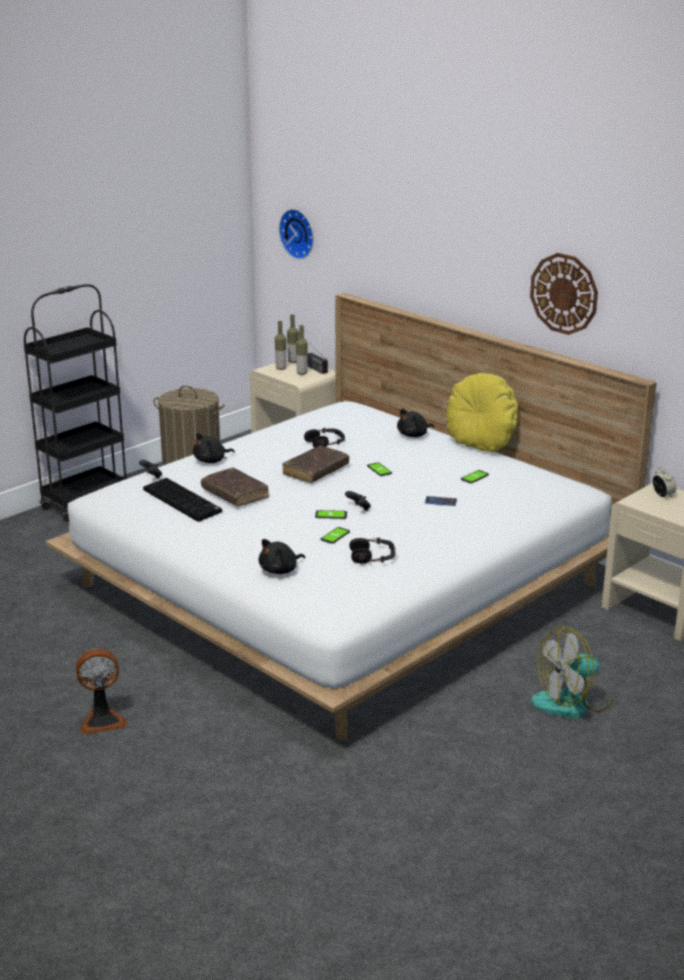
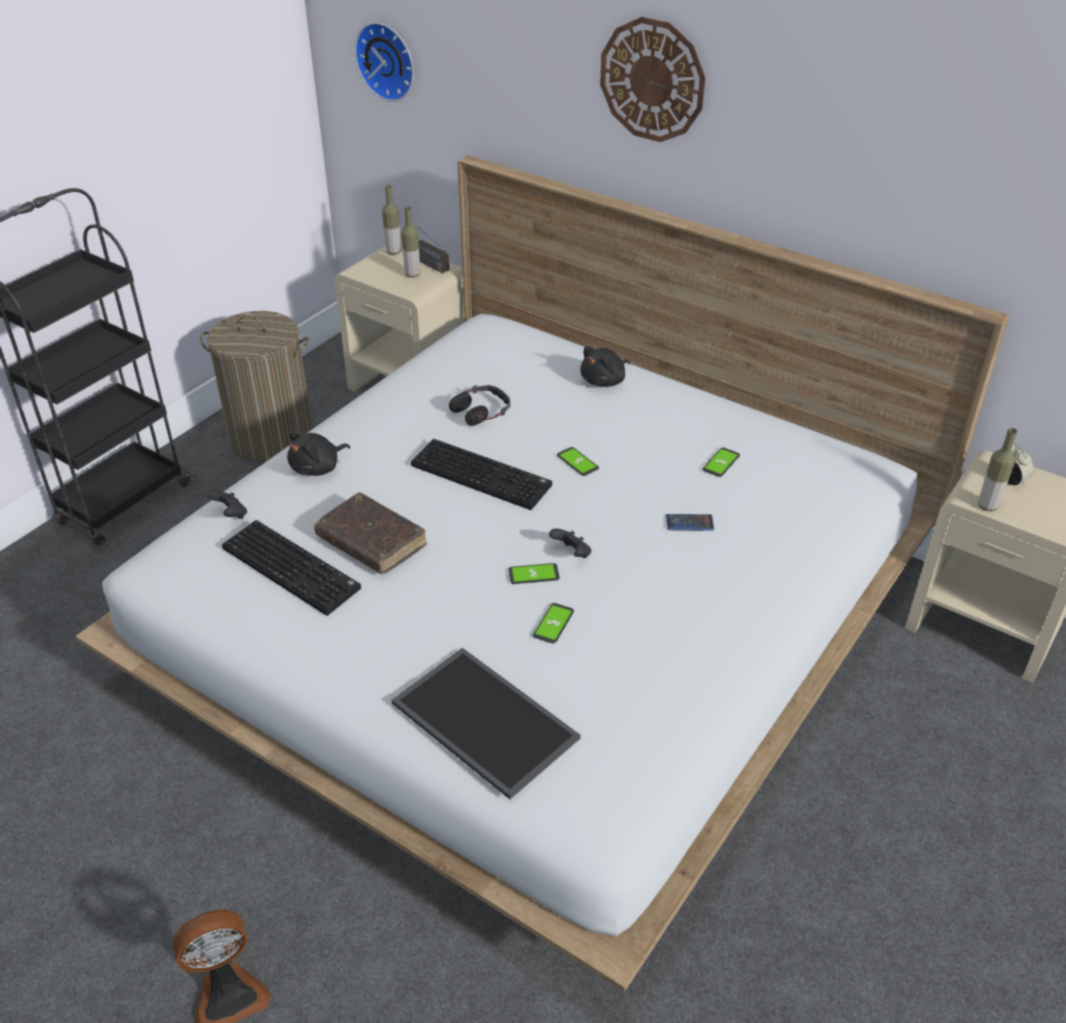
camera: 10 degrees left, 15 degrees up
black plush toy [259,539,305,574] -> tray [392,648,581,799]
bottle [275,321,286,370] -> bottle moved to [978,428,1017,512]
brown book [282,446,349,483] -> keyboard [411,439,552,510]
headphones [349,538,395,563] -> none
yellow pillow [446,373,518,452] -> none
wall clock [530,253,598,335] -> wall clock moved to [600,17,705,142]
fan [531,626,613,718] -> none

